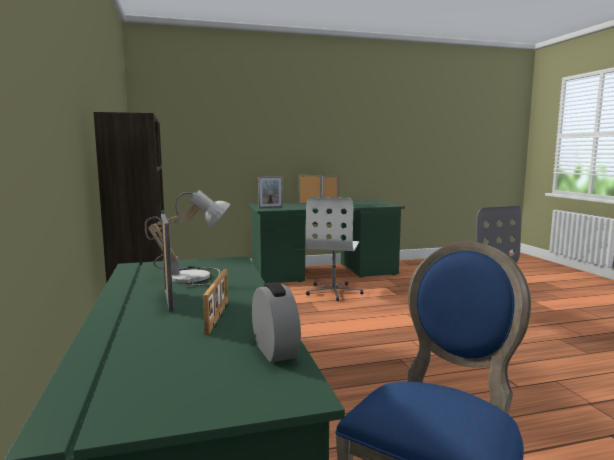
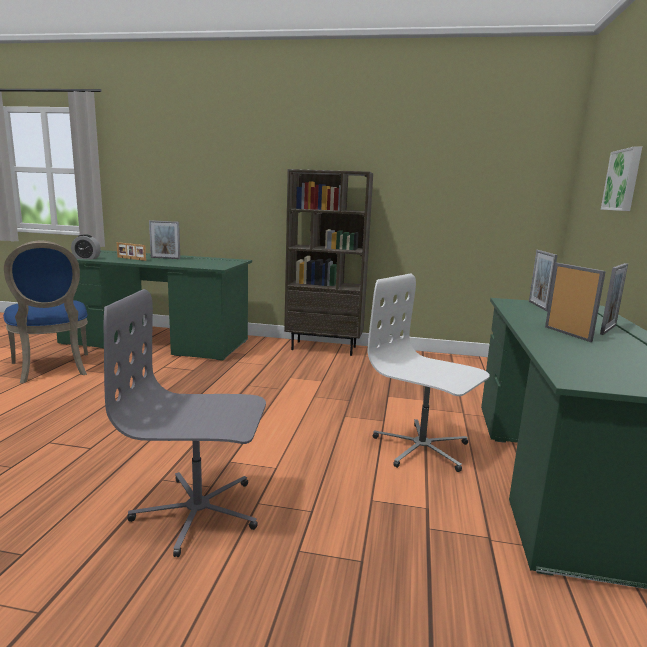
camera: 115 degrees right, 5 degrees up
table lamp [145,190,231,287] -> none
none -> picture [601,146,642,211]

